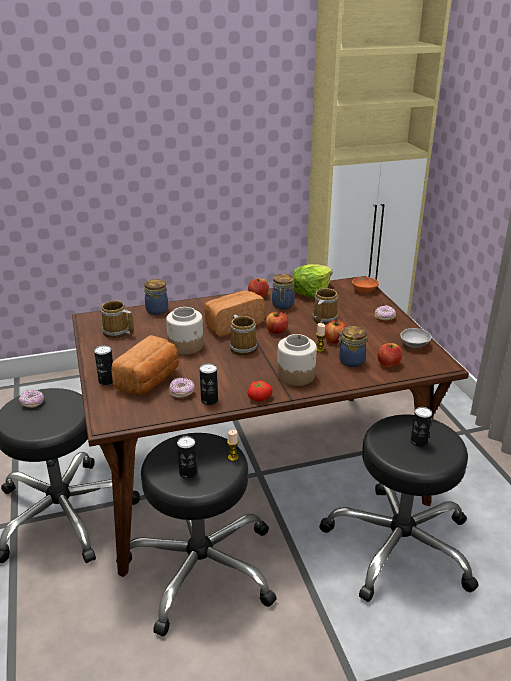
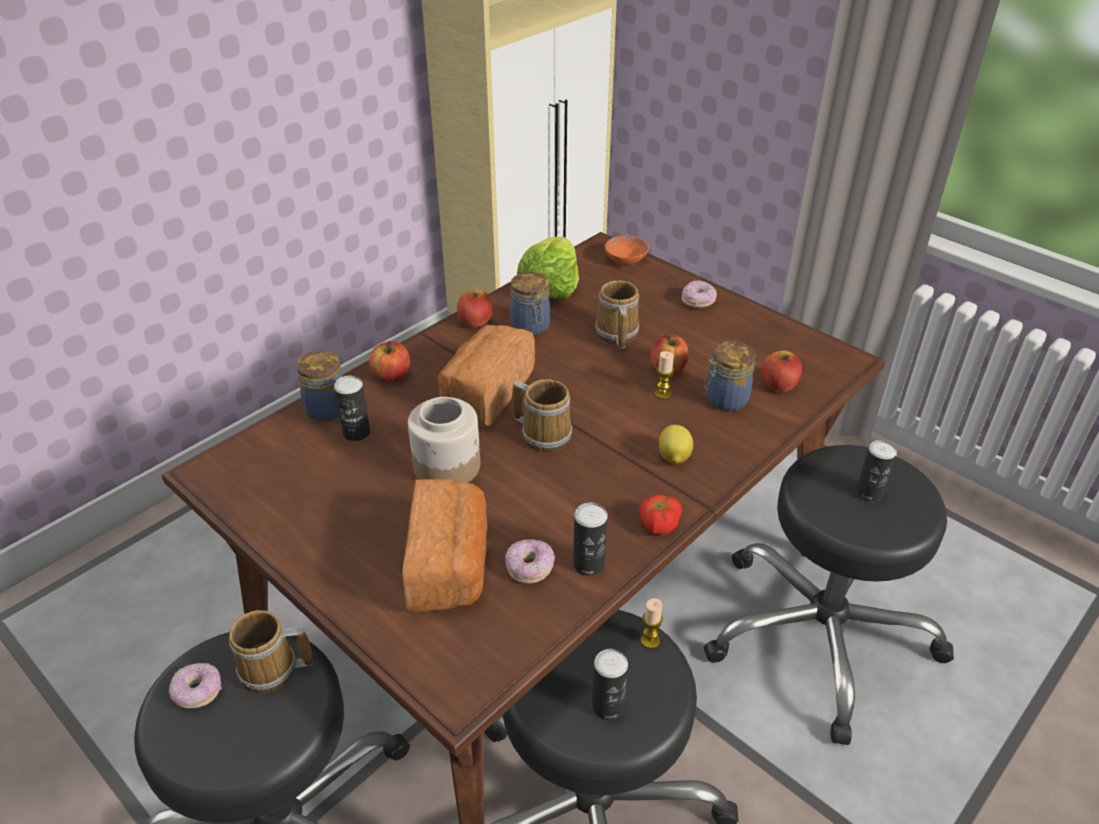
camera: 30 degrees left, 10 degrees up
can [94,345,113,385] -> can moved to [334,376,370,441]
mug [101,301,134,338] -> mug moved to [229,610,313,694]
apple [265,311,288,334] -> apple moved to [369,341,410,382]
jar [277,334,317,386] -> lemon [659,425,693,464]
grey bowl [400,328,432,348] -> none

